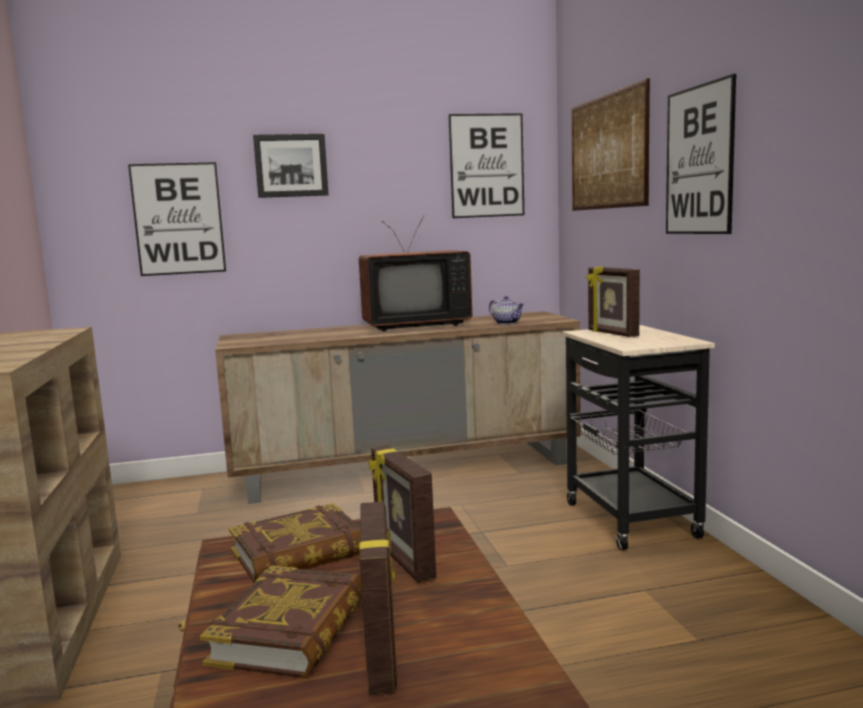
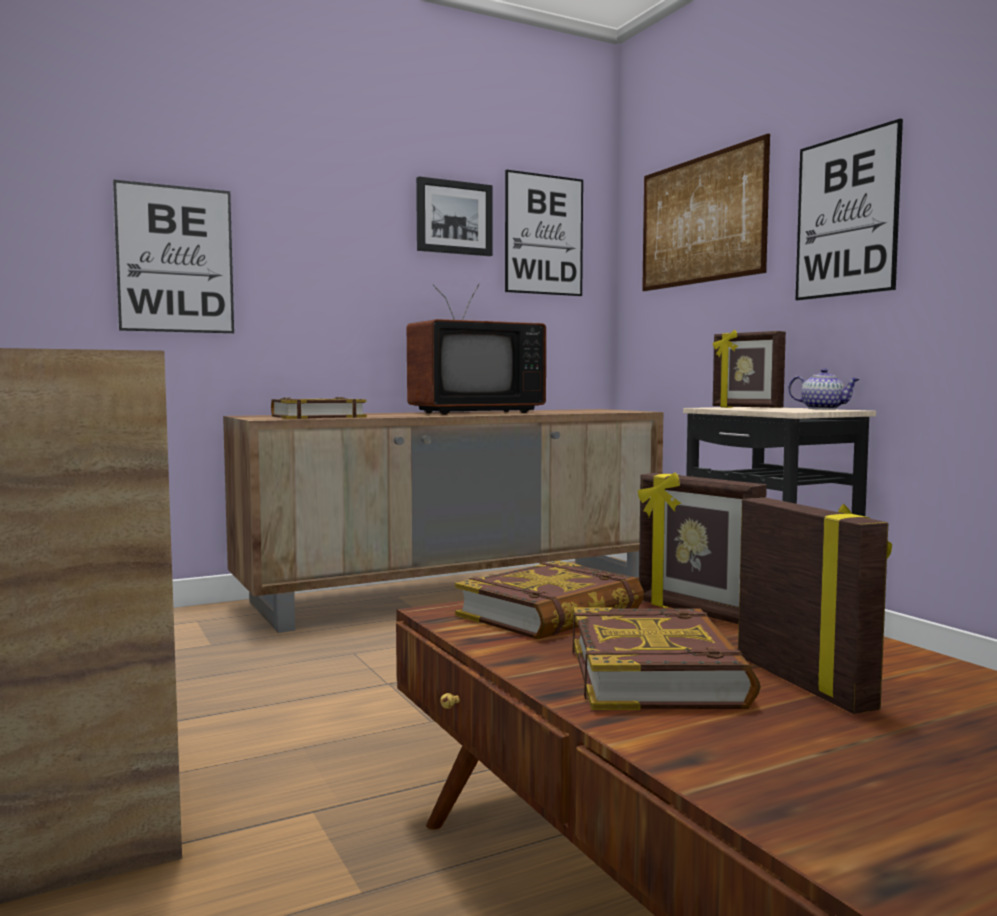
camera: 15 degrees left, 5 degrees down
picture [253,134,329,198] -> picture moved to [416,176,493,256]
teapot [489,296,524,324] -> teapot moved to [788,368,860,409]
none -> book [271,397,367,419]

